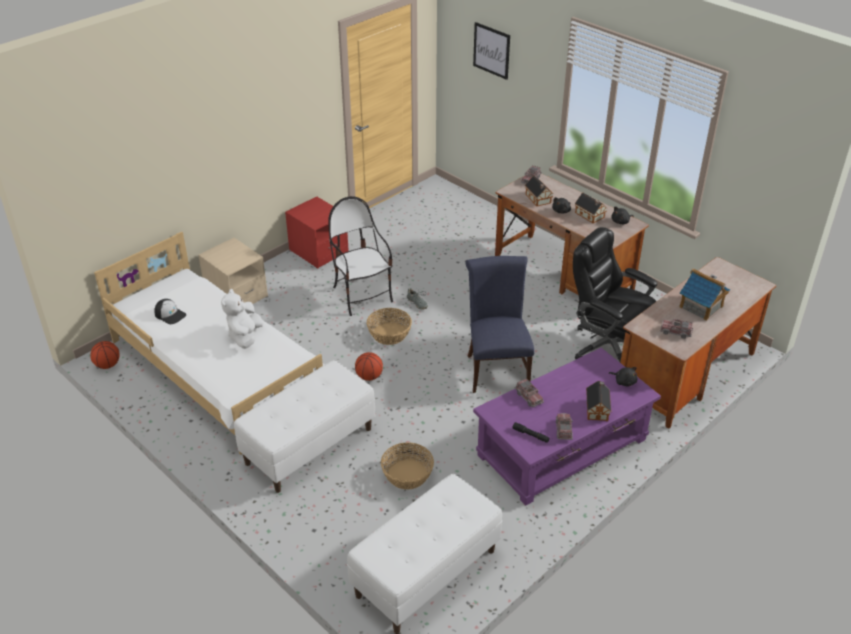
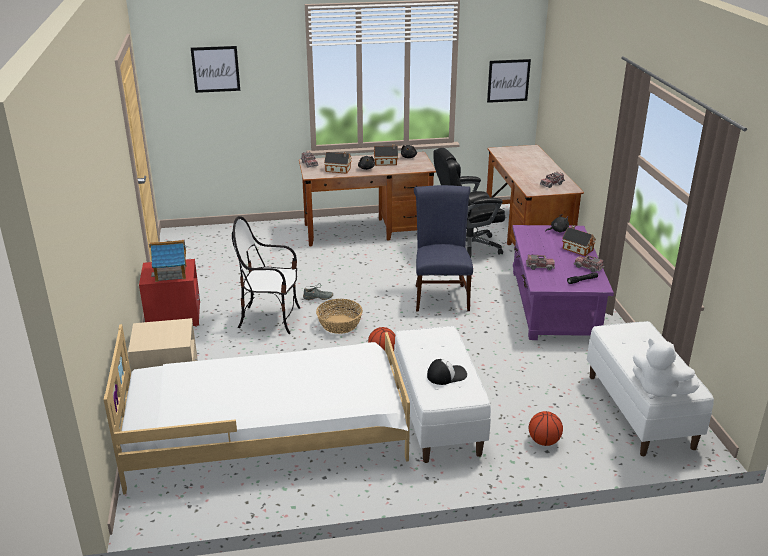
camera: 55 degrees left, 10 degrees down
basketball [90,341,119,369] -> basketball moved to [529,411,563,446]
cap [154,299,186,324] -> cap moved to [427,359,467,385]
white plush toy [221,289,263,349] -> white plush toy moved to [633,339,700,399]
basket [381,442,434,489] -> none
blue chair [465,256,535,393] -> blue chair turned 60 degrees clockwise [414,185,473,312]
toy house [679,269,730,321] -> toy house moved to [149,240,186,282]
none -> picture [487,59,531,103]

